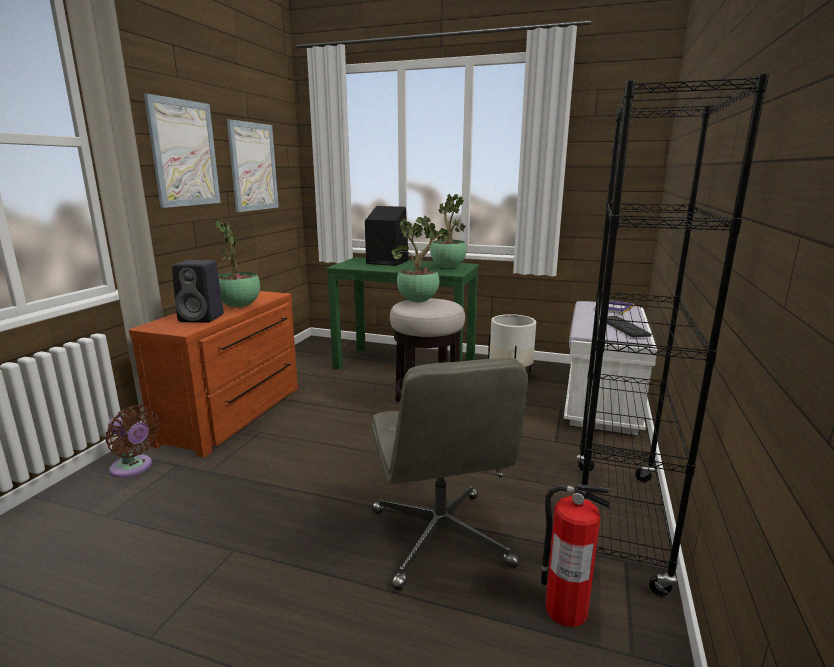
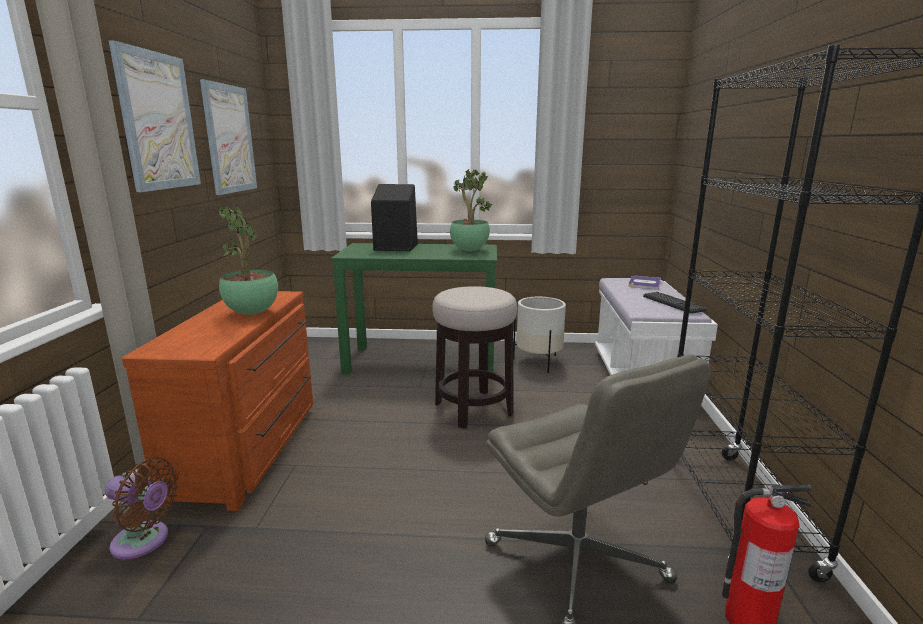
camera: 15 degrees left, 0 degrees up
black speaker [172,260,224,323] -> none
potted plant [391,216,449,302] -> none

